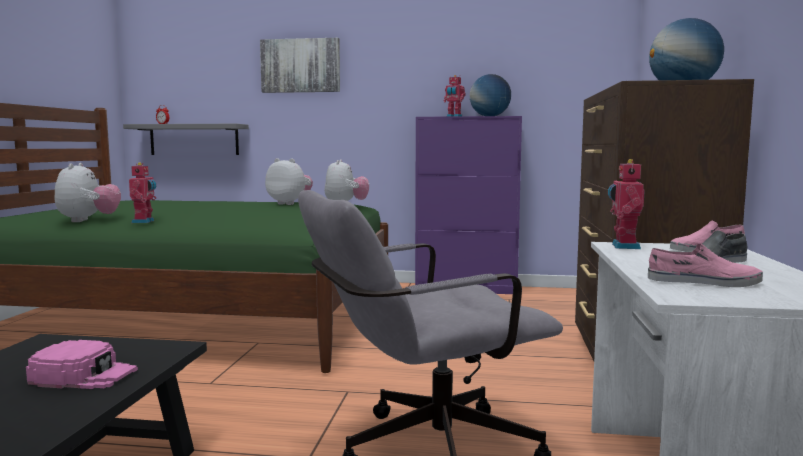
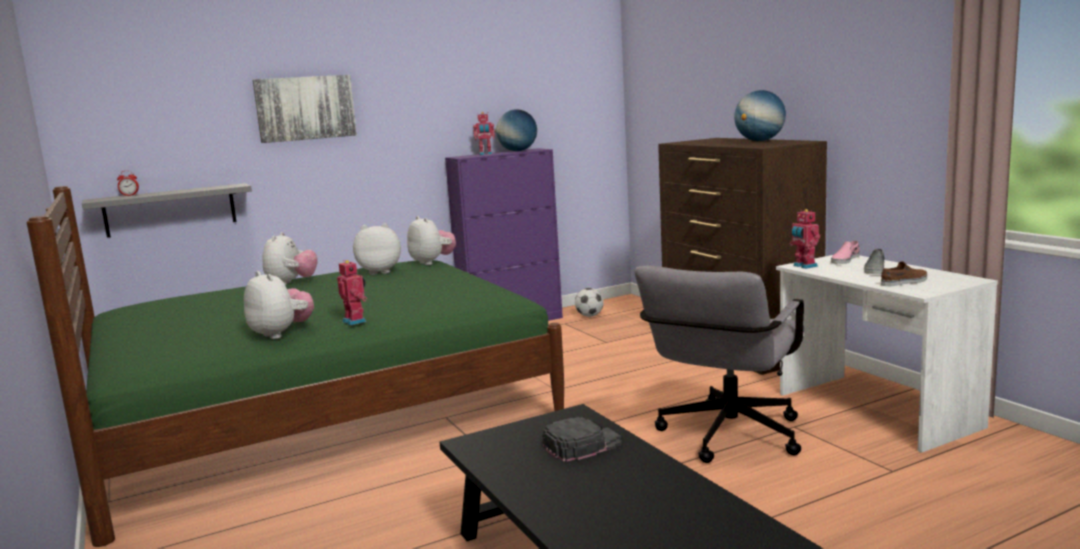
camera: 35 degrees left, 5 degrees up
pink cap [26,340,138,389] -> black cap [542,417,622,462]
pink shoe [648,243,763,287] -> brown shoe [881,261,927,286]
none -> plush toy [262,232,318,285]
none -> football [575,288,604,317]

